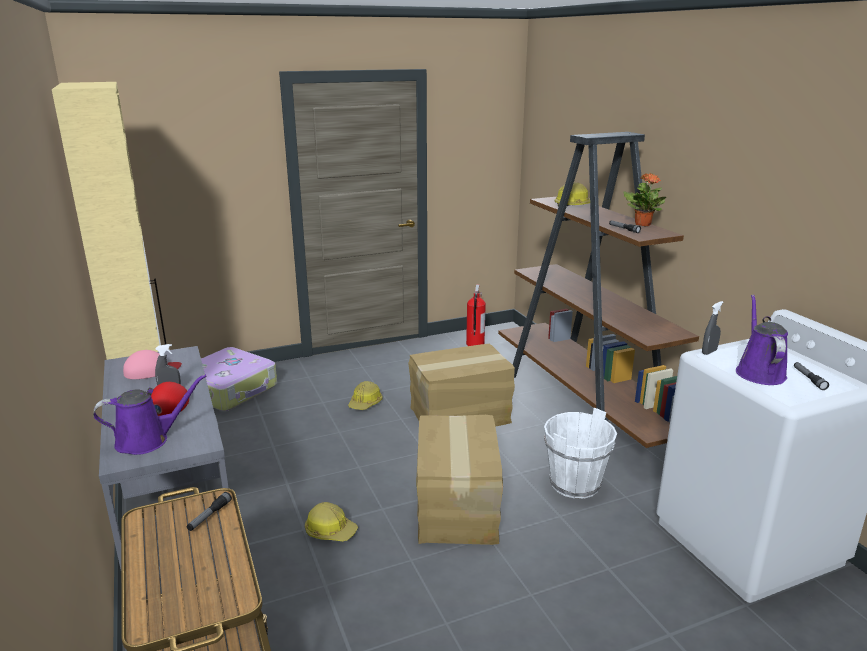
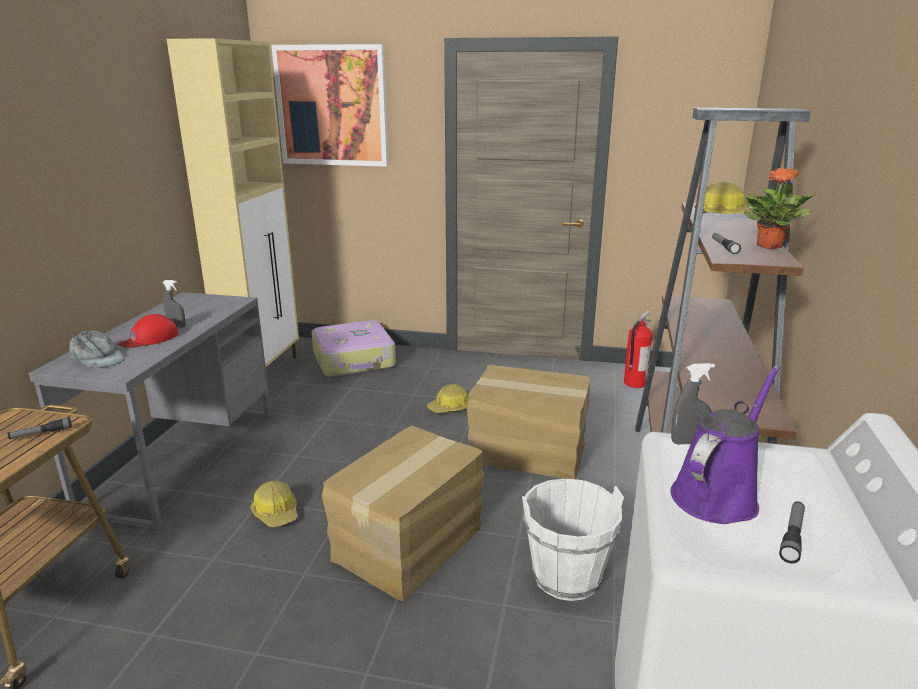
camera: 35 degrees right, 0 degrees up
purple watering can [93,374,206,455] -> grey cap [69,330,125,368]
pink cap [123,350,182,379] -> none
none -> picture [271,44,388,167]

